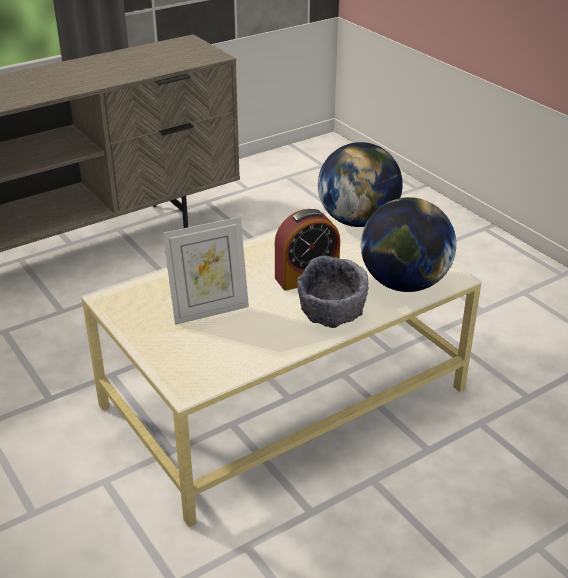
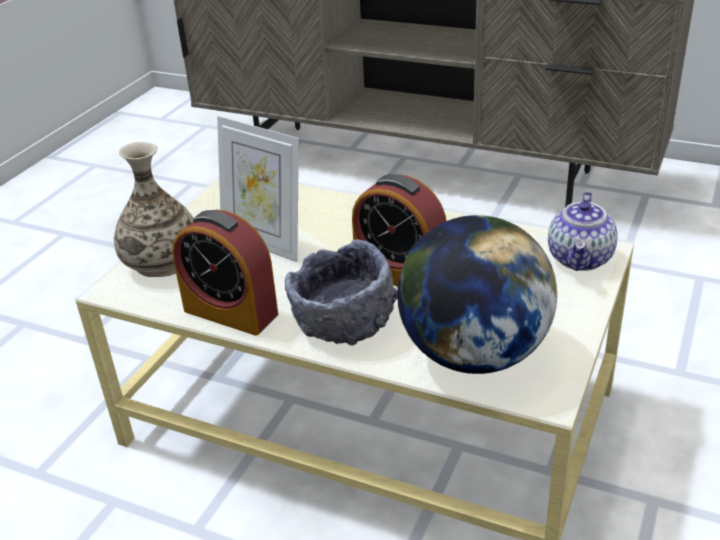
camera: 60 degrees right, 0 degrees up
globe [318,142,403,227] -> teapot [548,192,618,271]
none -> vase [114,142,193,277]
none -> alarm clock [172,209,278,335]

